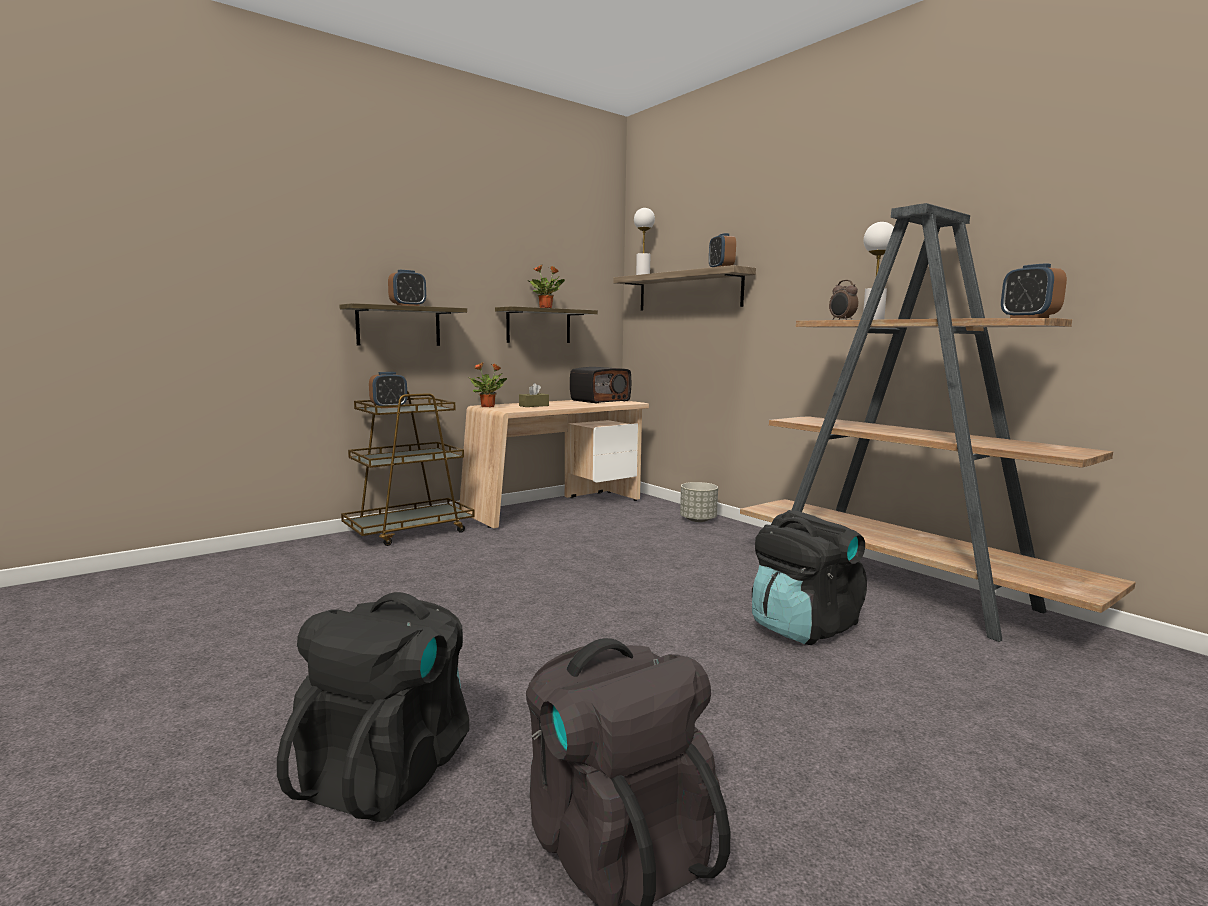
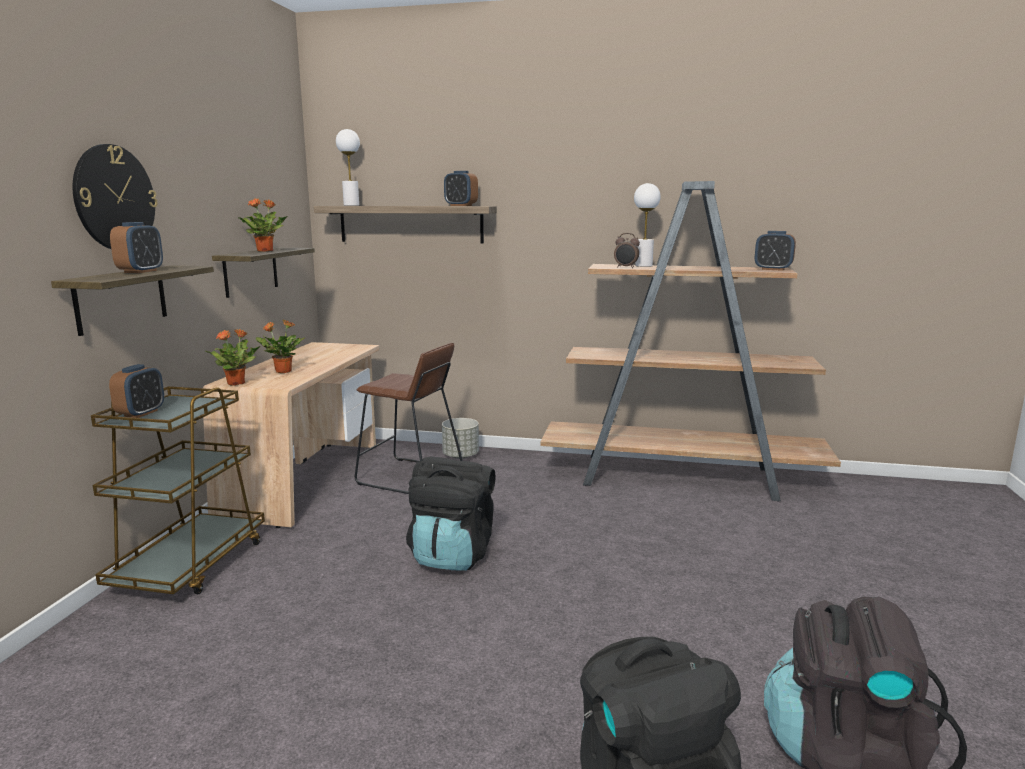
camera: 40 degrees left, 5 degrees up
brown tissue box [519,383,549,407] -> potted plant [256,319,305,373]
radio [570,367,631,403] -> none
black backpack [752,510,867,645] -> black backpack moved to [406,456,495,571]
none -> wall clock [73,144,157,249]
none -> brown stool [355,343,462,494]

